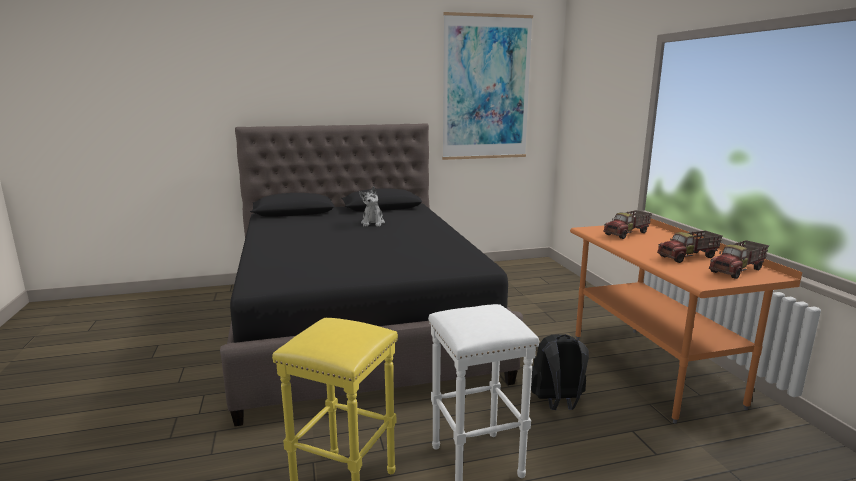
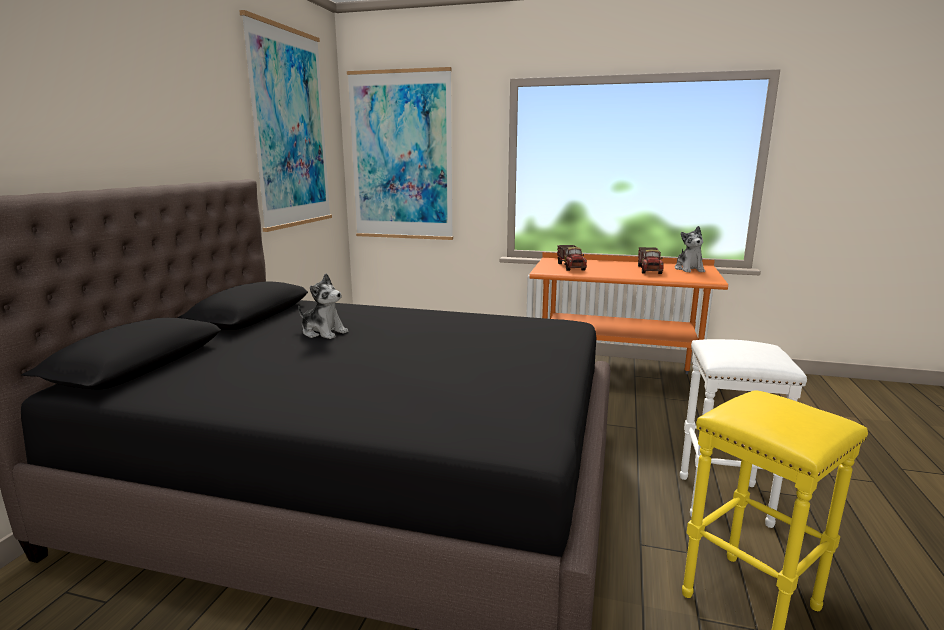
camera: 60 degrees left, 0 degrees up
black backpack [531,334,589,410] -> none
toy truck [709,240,769,279] -> plush toy [675,226,705,272]
none -> picture [347,67,453,240]

